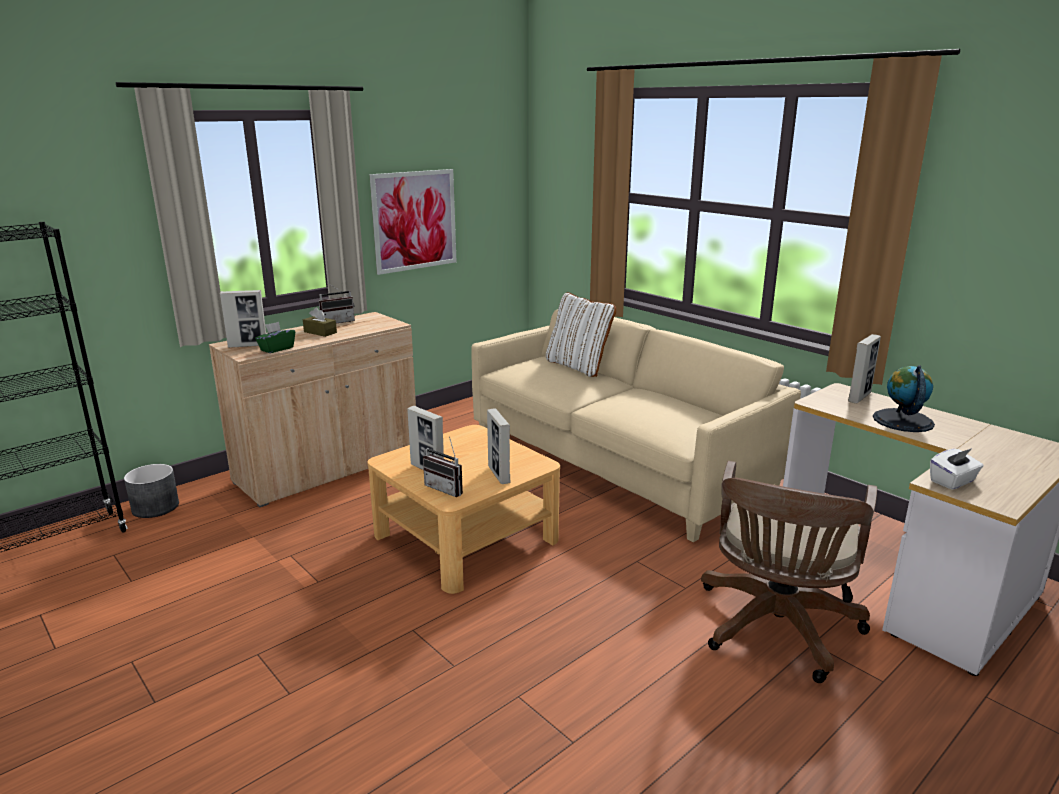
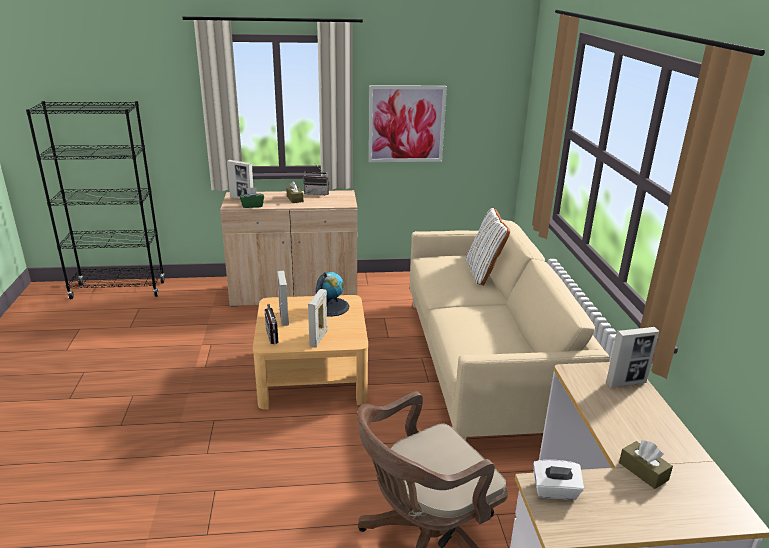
camera: 35 degrees right, 5 degrees up
grey planter [124,464,179,518] -> none
globe [873,365,935,432] -> globe moved to [316,272,349,317]
none -> brown tissue box [619,440,673,489]

